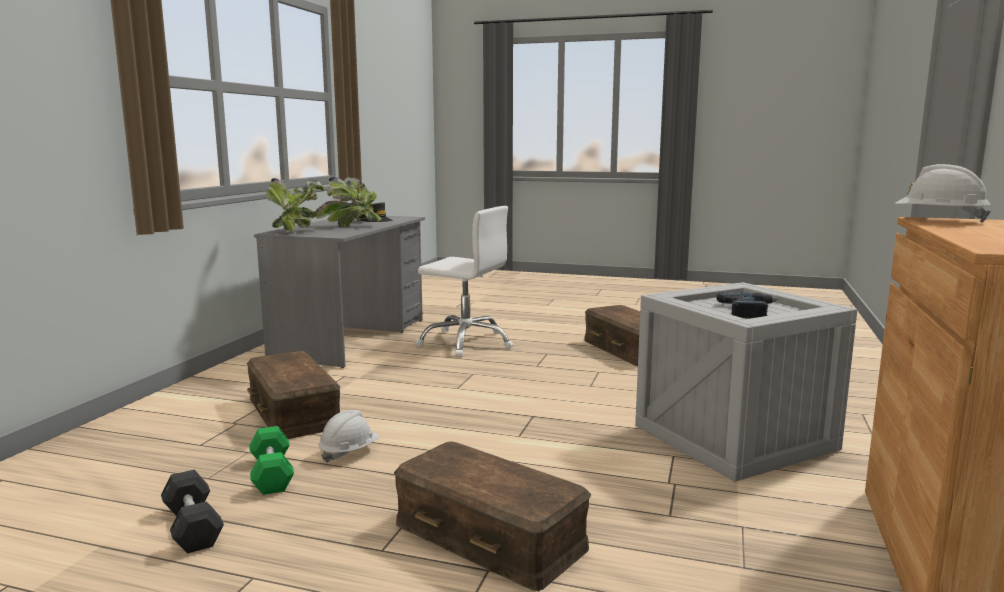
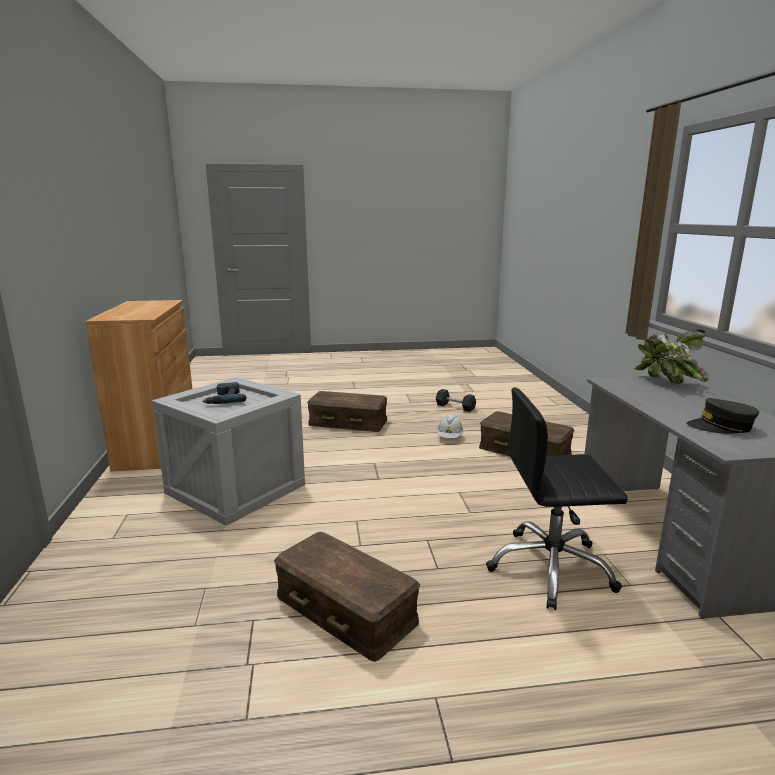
camera: 155 degrees right, 5 degrees up
green dumbbell [249,426,294,495] -> none
potted plant [314,177,382,227] -> none
white office chair [416,206,513,357] -> black office chair [486,388,628,610]
white hard hat [895,164,991,223] -> none

